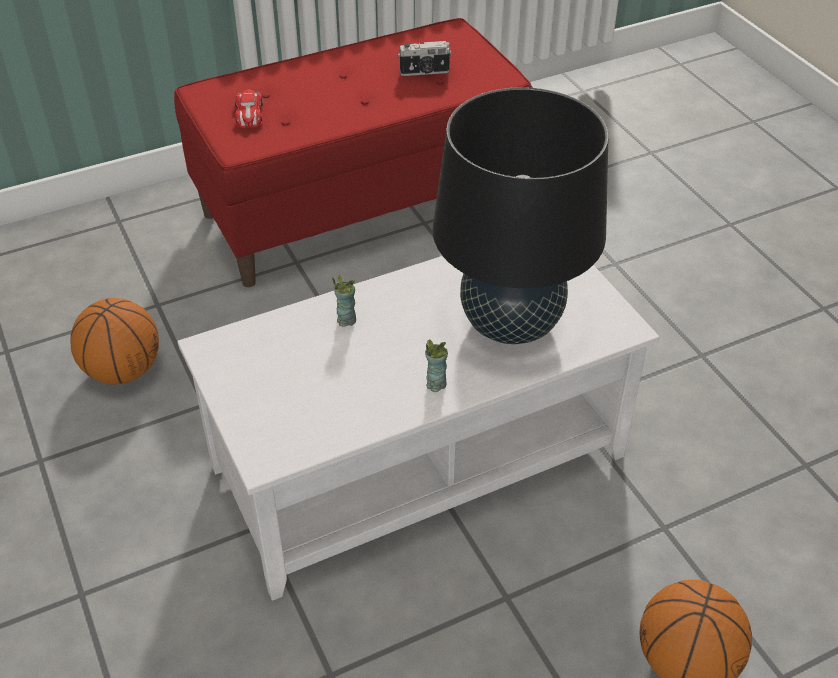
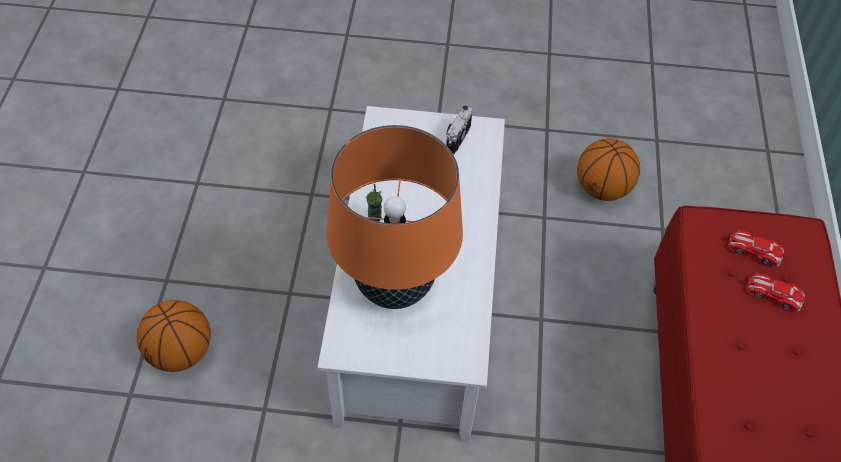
camera: 120 degrees right, 10 degrees up
cup [332,275,356,327] -> none
camera [398,41,452,76] -> camera moved to [446,106,473,155]
black table lamp [432,87,608,344] -> orange table lamp [326,125,463,309]
none -> toy car [747,273,805,312]

